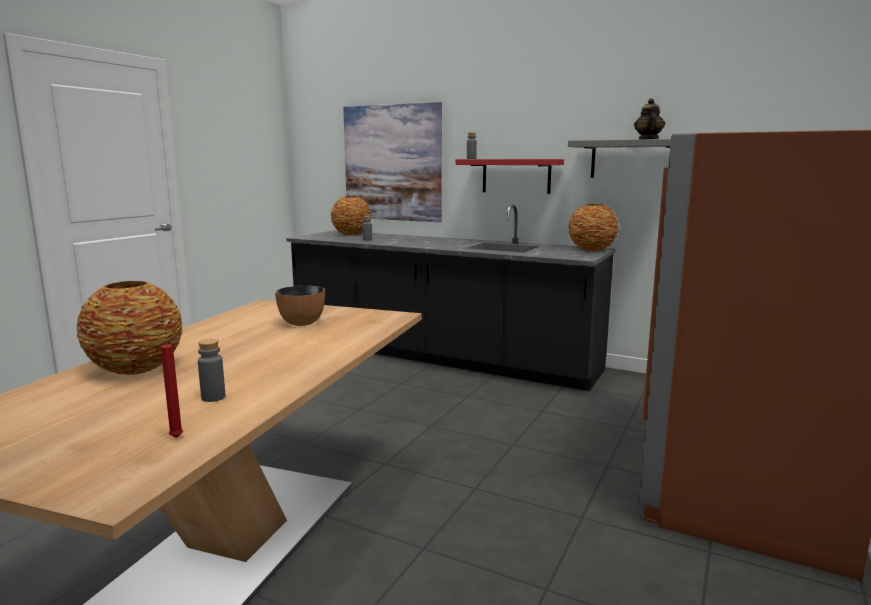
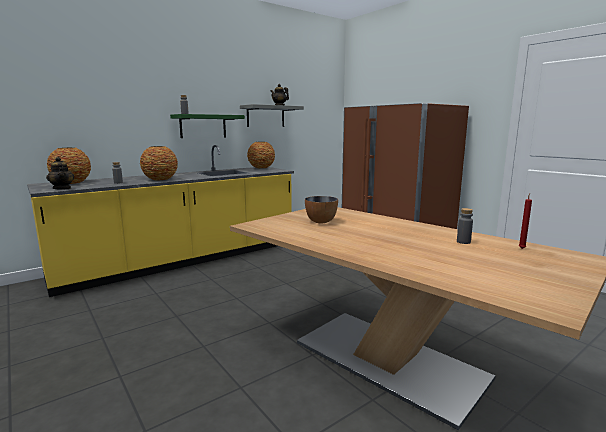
camera: 65 degrees left, 0 degrees up
vase [77,281,183,375] -> vase moved to [140,146,178,181]
black counter [286,204,615,391] -> yellow counter [27,145,294,297]
picture [343,102,442,222] -> none
red shelf [456,159,564,194] -> green shelf [170,114,245,138]
none -> teapot [46,157,74,189]

